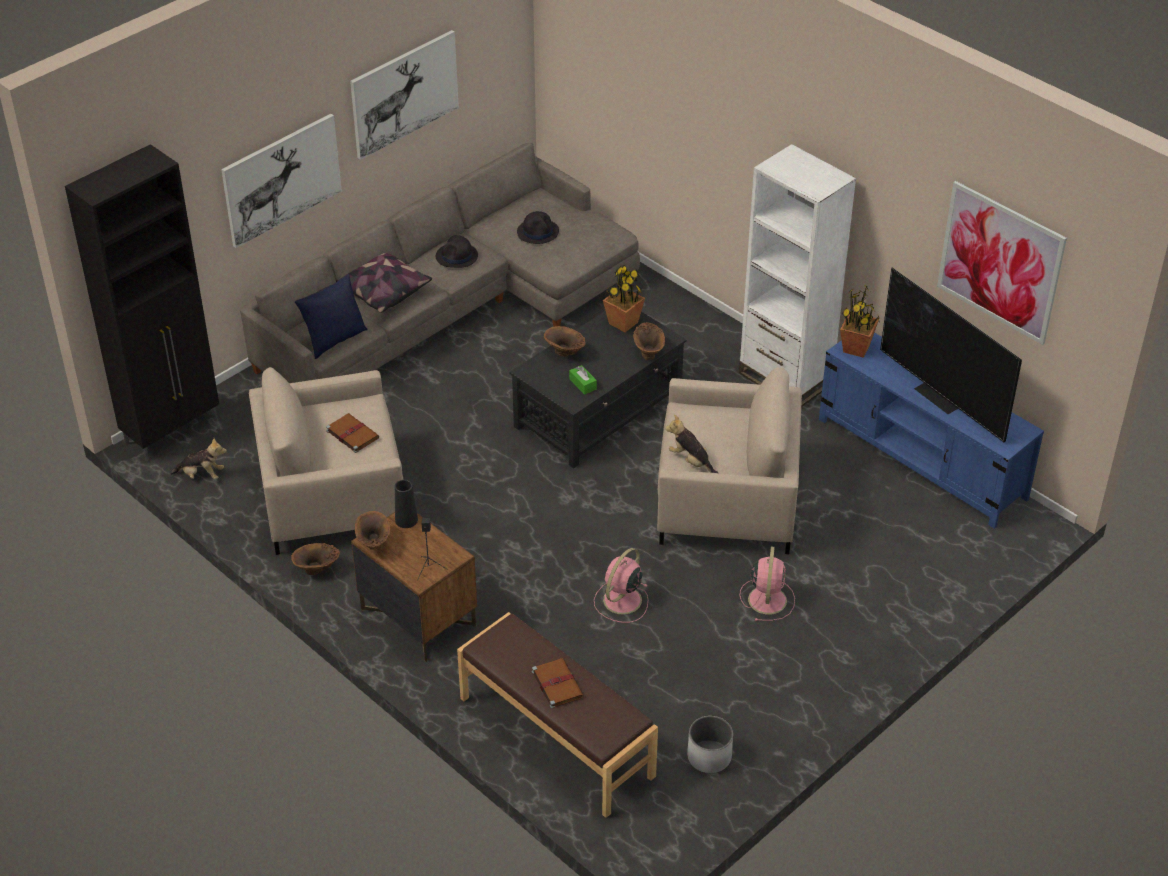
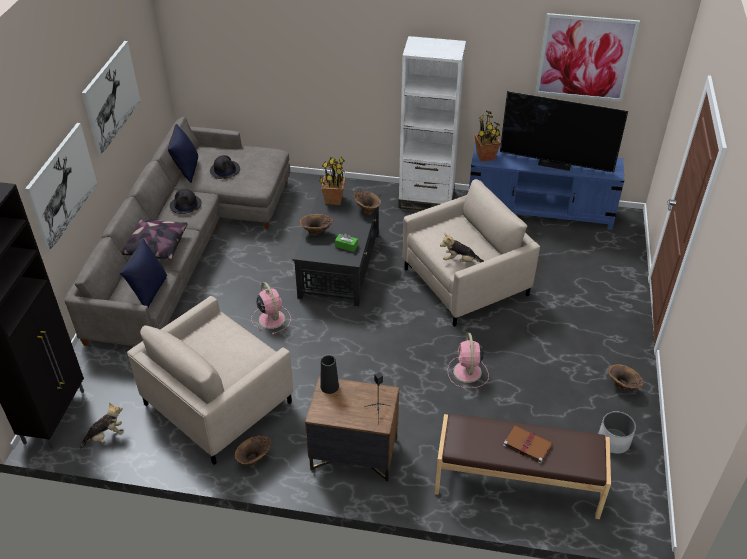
camera: 35 degrees left, 0 degrees up
brown book [326,413,379,453] -> none
brown vase [355,511,390,550] -> brown vase moved to [608,364,644,390]
pink fan [740,547,795,621] -> pink fan moved to [251,282,291,335]
none -> blue pillow [168,124,198,183]

